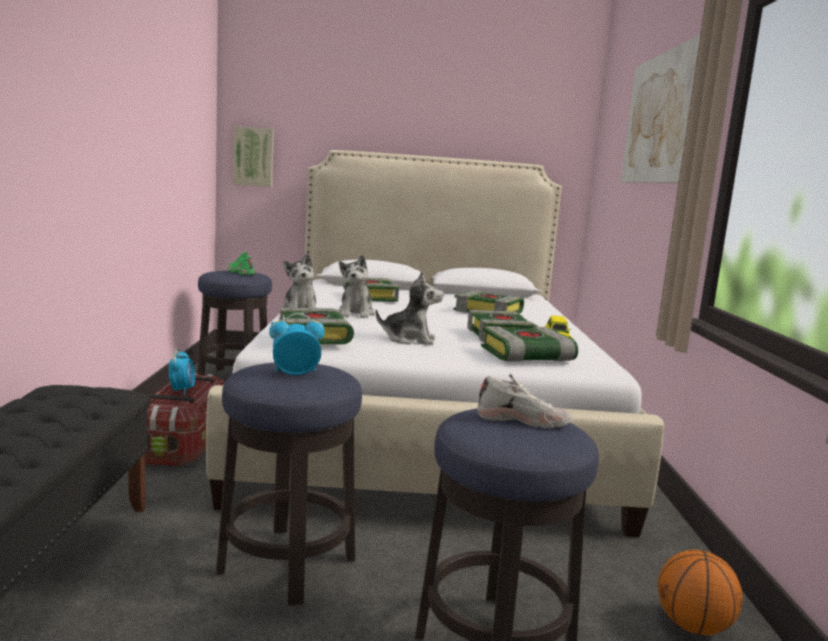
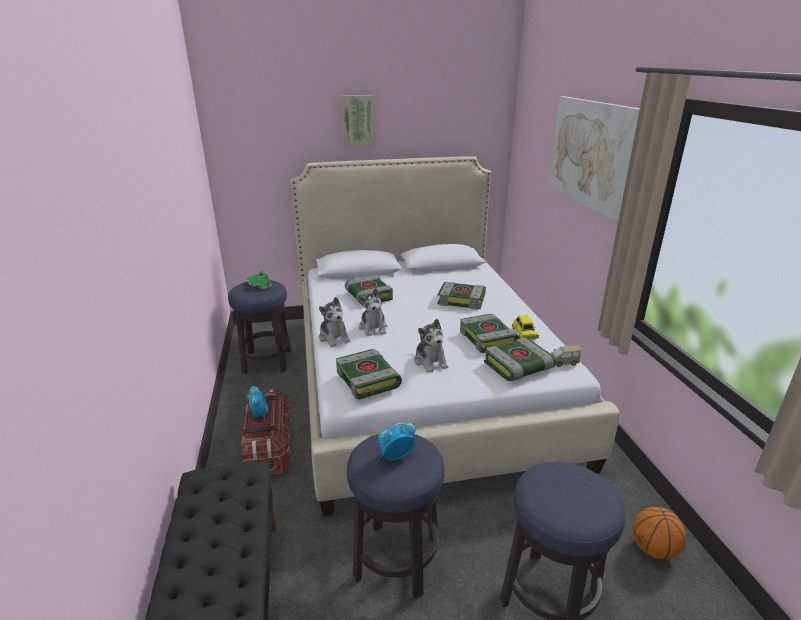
camera: 10 degrees left, 15 degrees up
picture [233,126,274,187] -> picture moved to [341,95,375,147]
plush toy [375,271,444,345] -> plush toy turned 75 degrees clockwise [414,319,448,373]
white shoe [478,374,571,428] -> none
none -> toy car [551,345,582,367]

